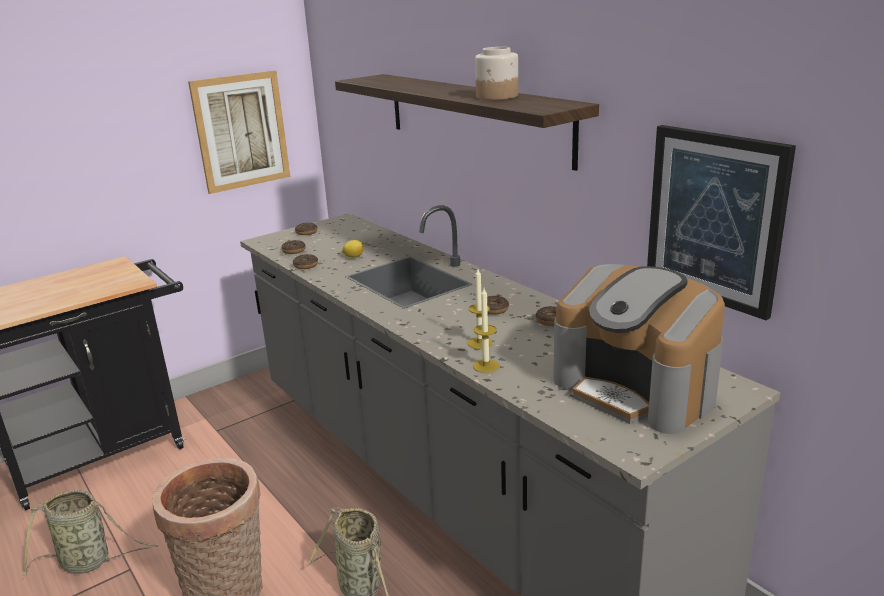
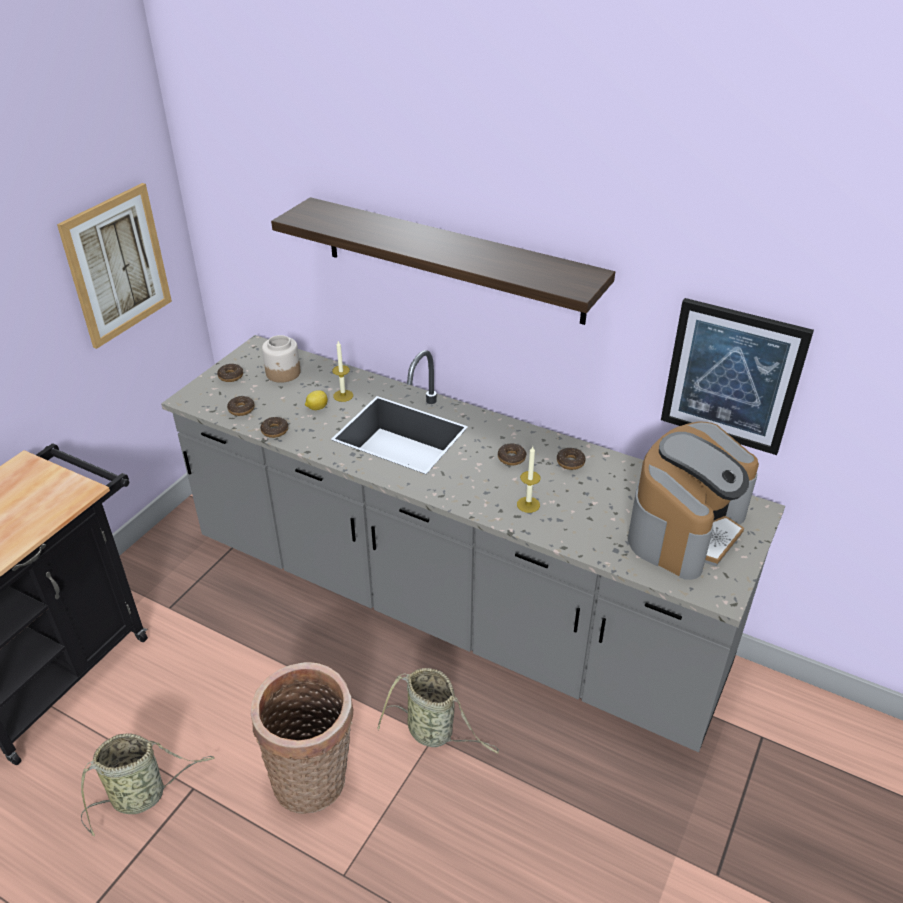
camera: 25 degrees left, 15 degrees up
candle [473,288,499,373] -> candle moved to [332,341,353,402]
jar [475,47,518,100] -> jar moved to [262,335,301,383]
coffee machine [553,264,725,434] -> coffee machine turned 75 degrees counterclockwise [628,422,759,580]

